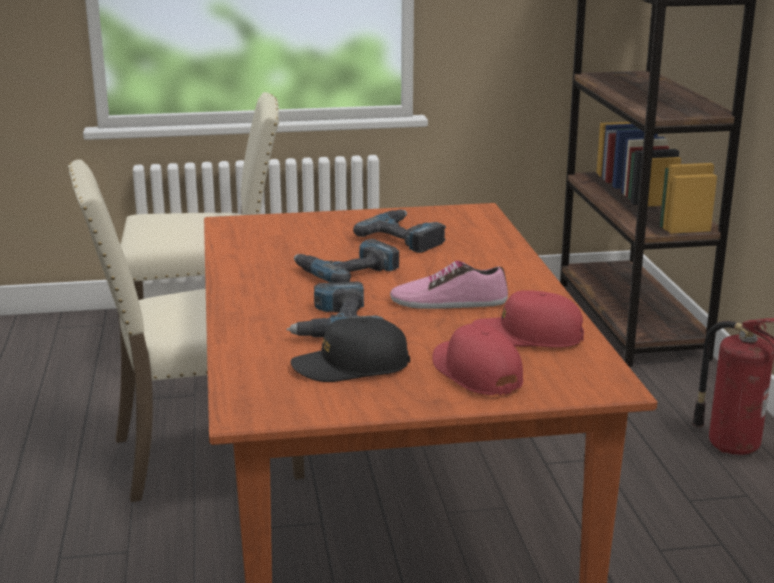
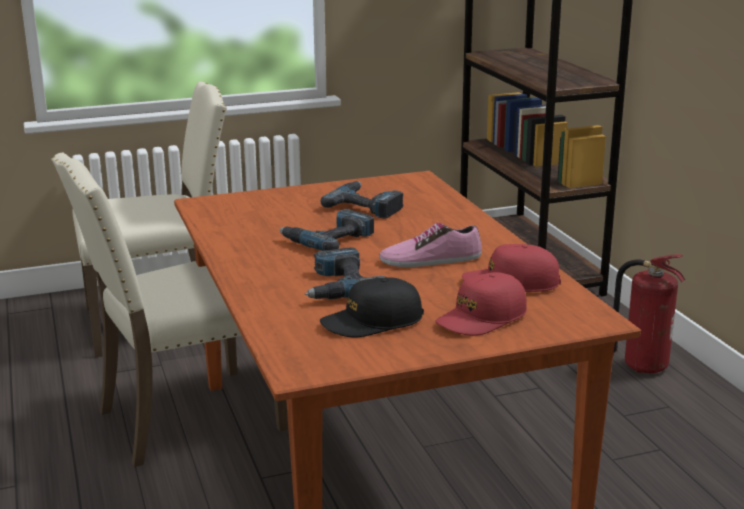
camera: 10 degrees left, 0 degrees up
red cap [432,323,523,396] -> red cap turned 90 degrees counterclockwise [435,272,527,336]

